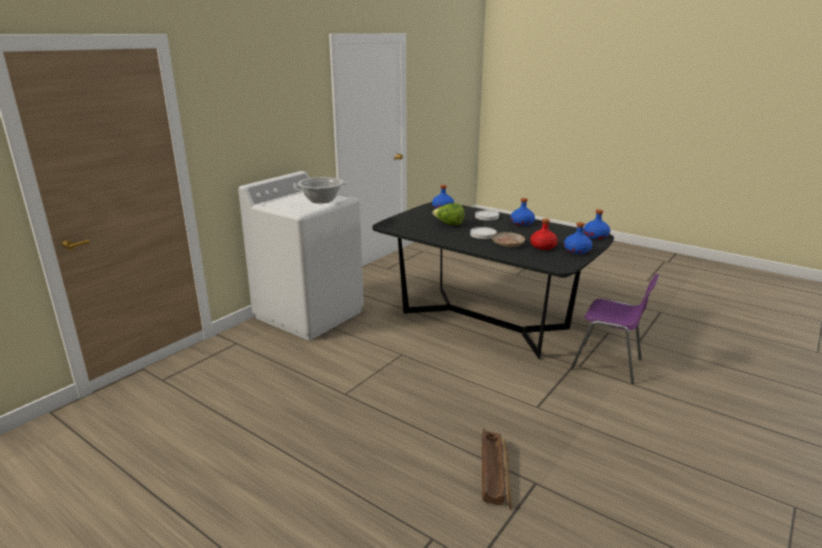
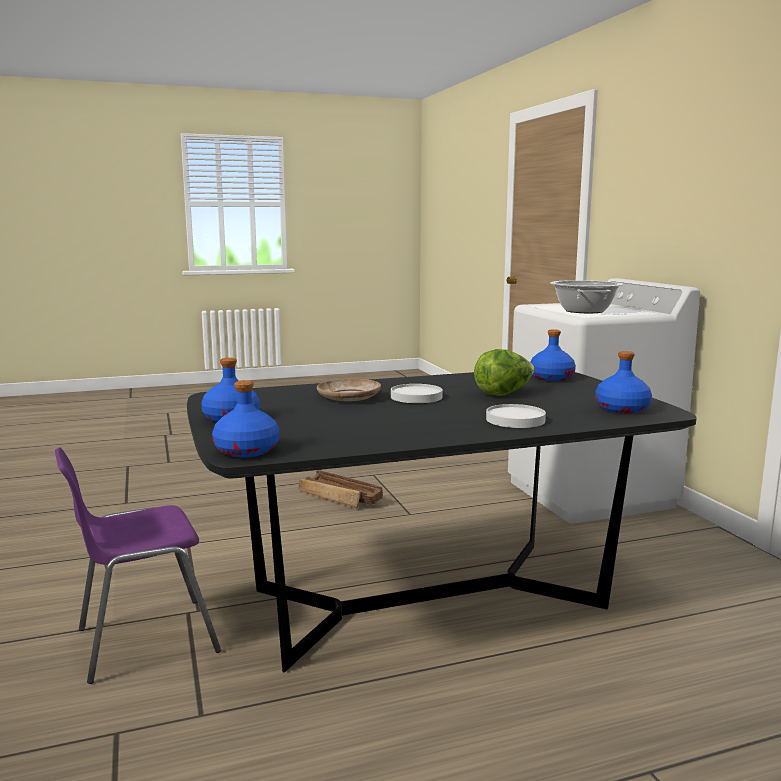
camera: 125 degrees right, 10 degrees down
crate [482,429,512,510] -> crate moved to [298,470,383,508]
blue bottle [511,198,535,226] -> blue bottle moved to [531,329,576,381]
red bottle [530,218,558,250] -> none

